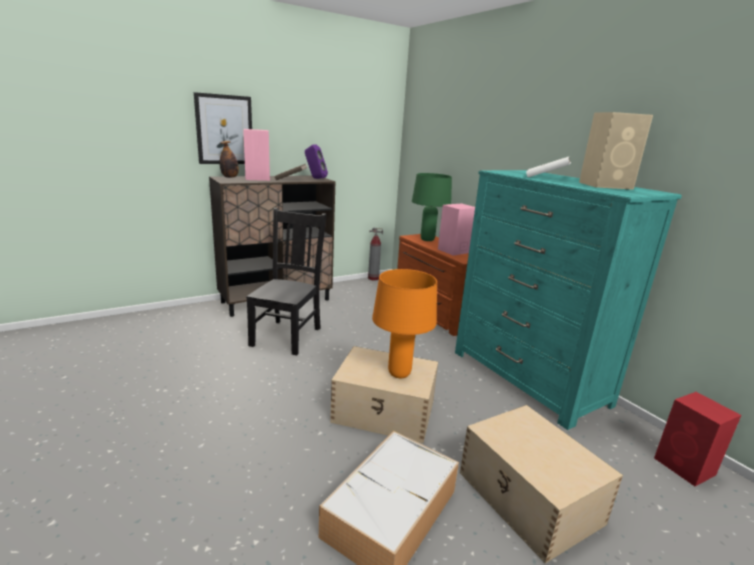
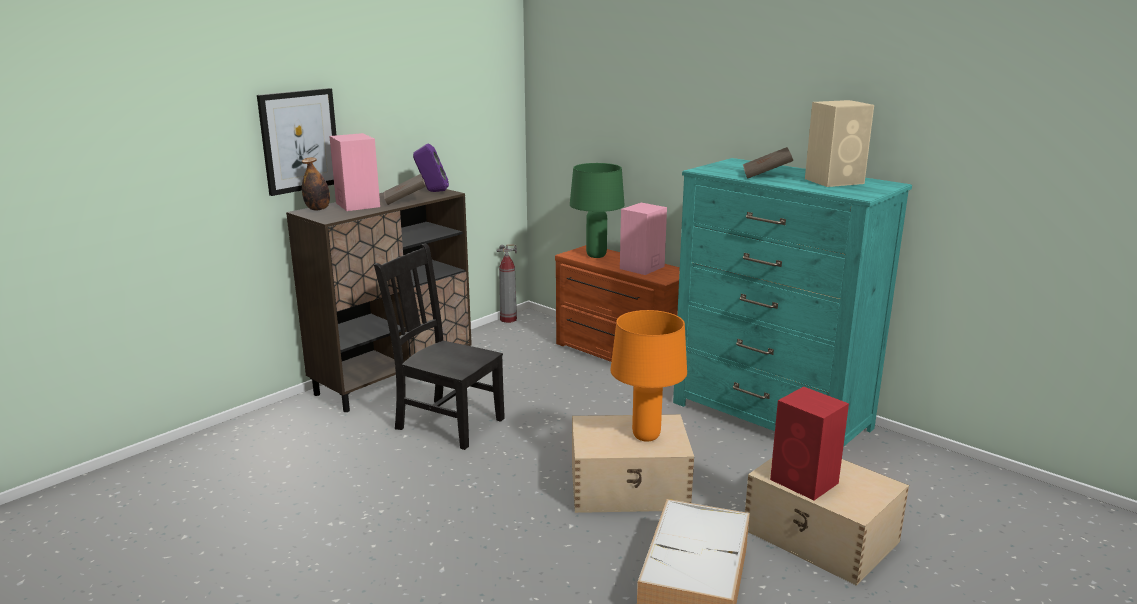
camera: 15 degrees left, 0 degrees up
black chair [246,208,327,355] -> black chair turned 60 degrees counterclockwise [374,244,505,450]
white book [526,156,571,177] -> brown book [743,147,793,179]
red speaker [654,392,741,486] -> red speaker moved to [770,387,849,500]

